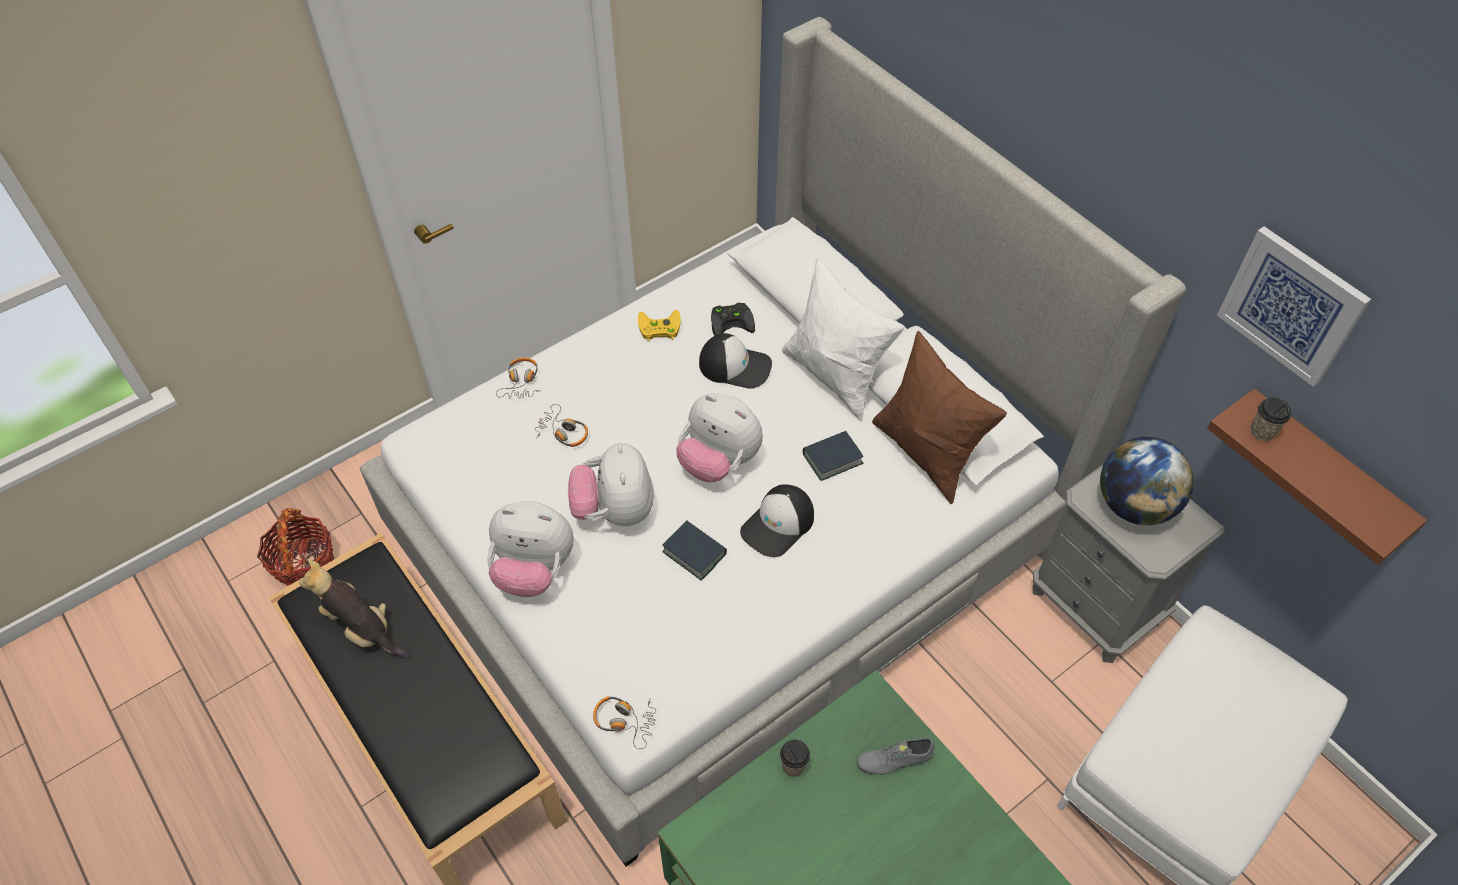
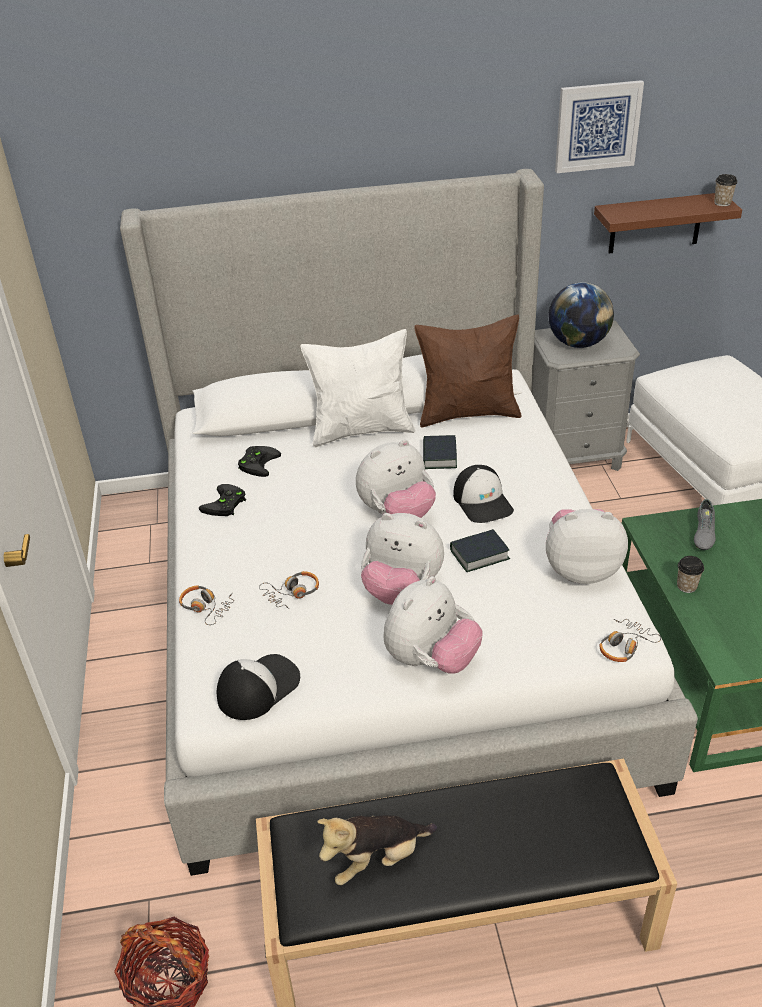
camera: 60 degrees left, 15 degrees down
yellow game controller [638,310,681,341] -> black game controller [199,484,246,516]
cap [699,333,772,389] -> cap moved to [217,654,300,720]
cup [1251,397,1291,441] -> cup moved to [714,174,737,206]
none -> plush toy [546,509,628,584]

